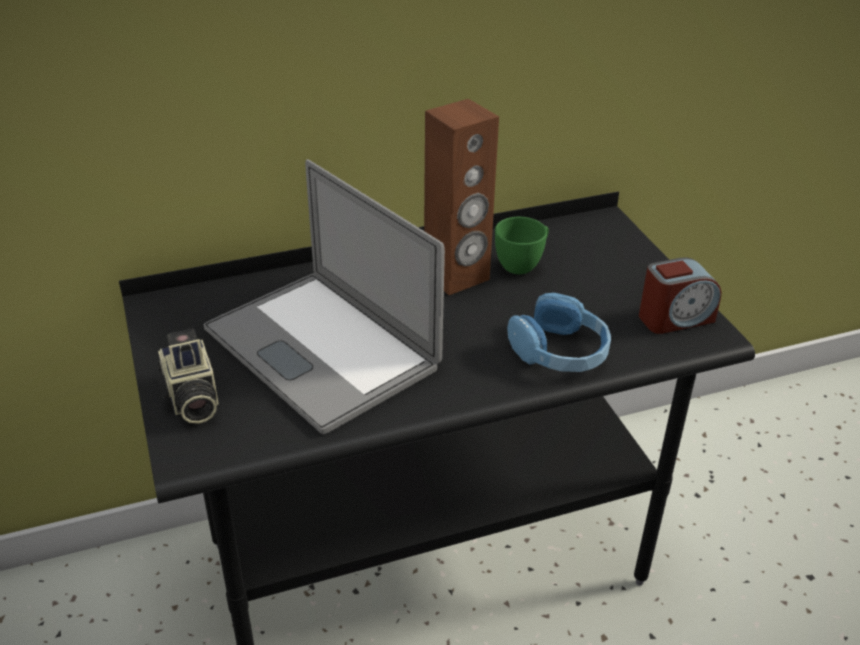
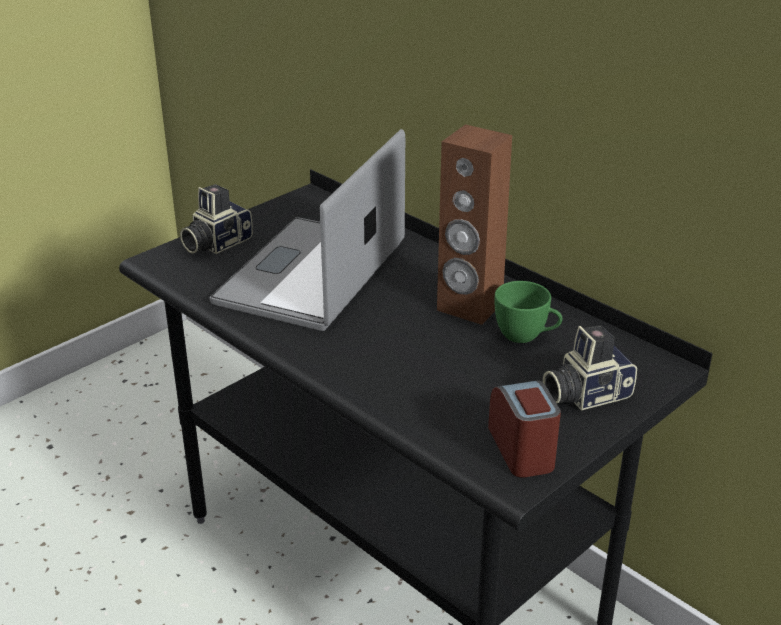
camera: 65 degrees right, 5 degrees down
blue headphones [507,293,611,372] -> none
alarm clock [639,257,722,334] -> alarm clock turned 150 degrees counterclockwise [488,380,561,478]
none -> camera [543,325,637,411]

